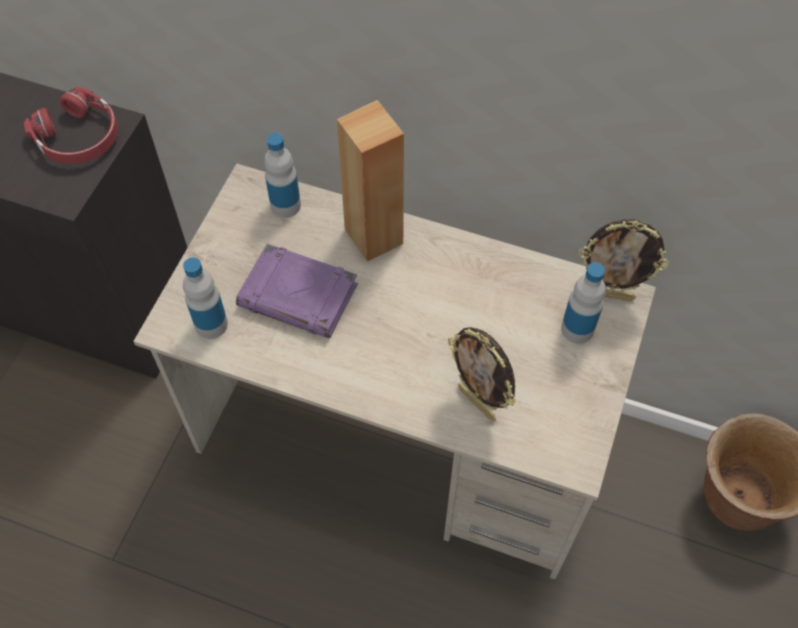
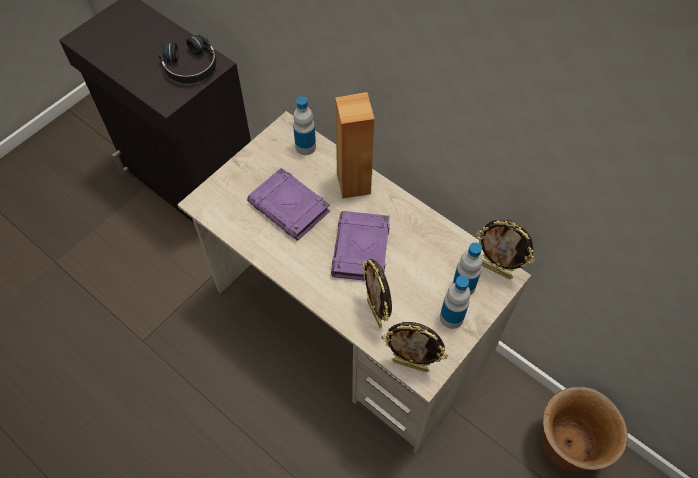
camera: 20 degrees right, 0 degrees up
red headphones [24,87,118,164] -> black headphones [159,35,217,83]
bottle [183,257,228,339] -> bottle moved to [440,276,470,329]
none -> purple book [331,211,390,281]
none -> picture frame [381,322,448,372]

